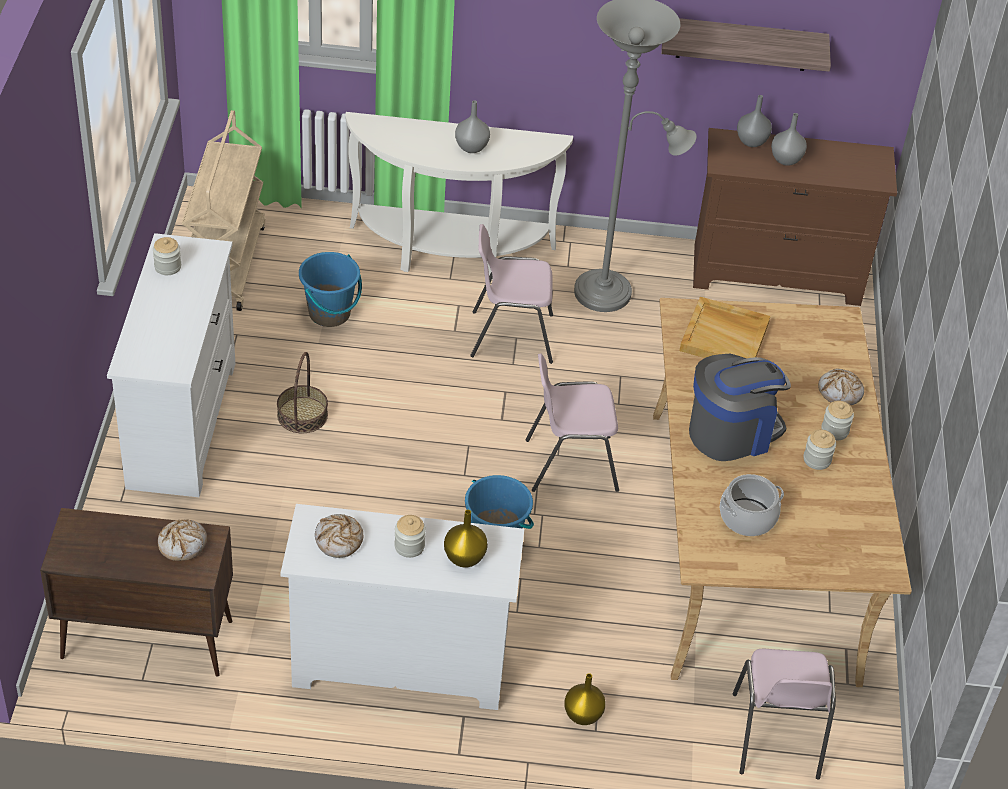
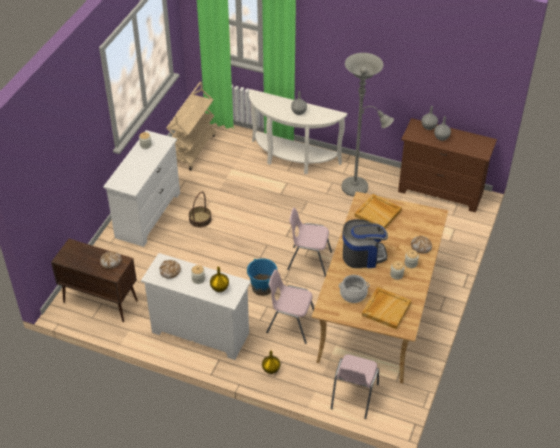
camera: 20 degrees right, 0 degrees up
blue bucket [299,252,362,327] -> none
pink chair [470,224,553,364] -> pink chair moved to [266,269,314,344]
shelf [661,18,831,72] -> none
none -> beige tray [362,287,411,329]

